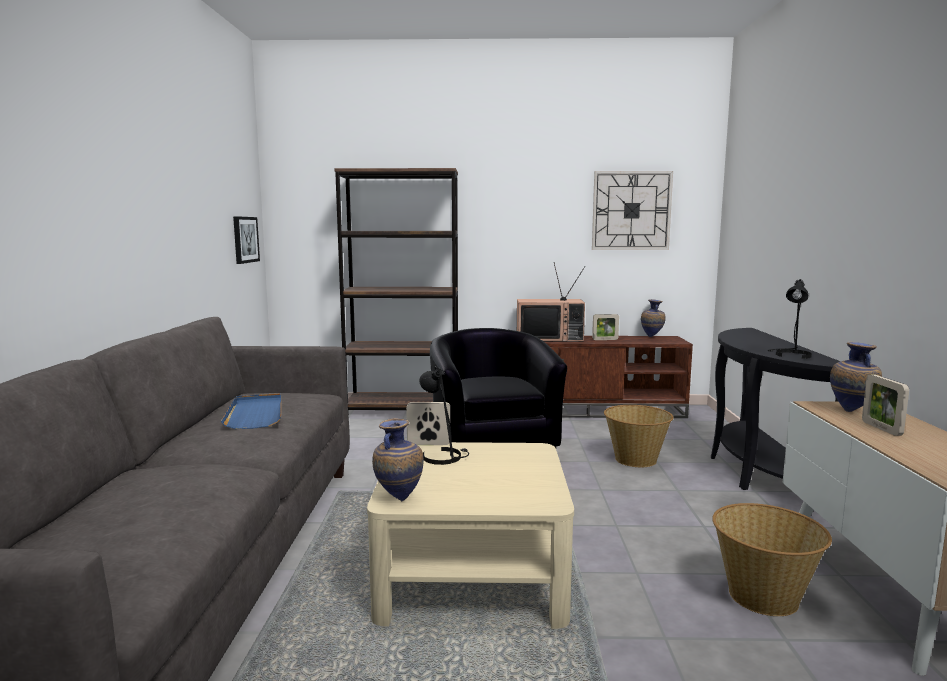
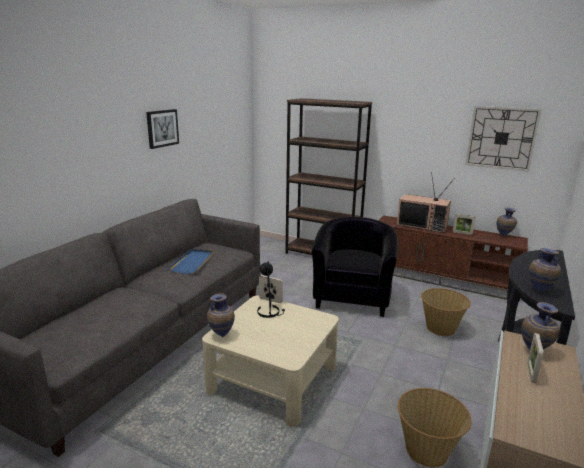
camera: 25 degrees right, 10 degrees up
picture [233,216,260,264] -> picture moved to [146,109,179,149]
black table lamp [768,279,812,359] -> vase [529,248,561,292]

